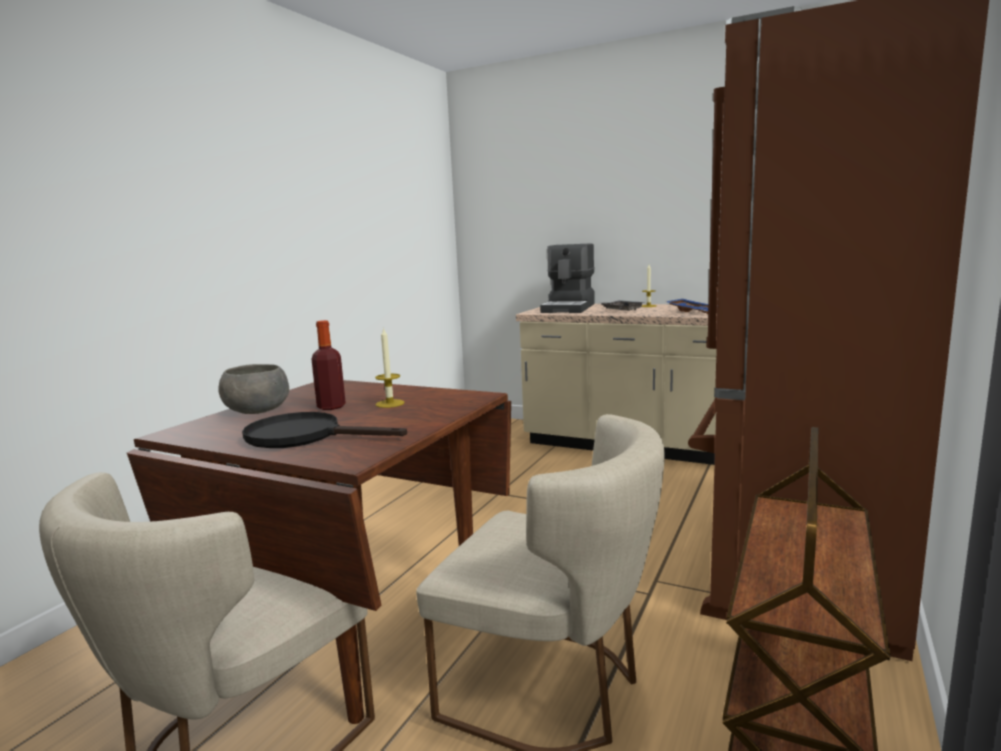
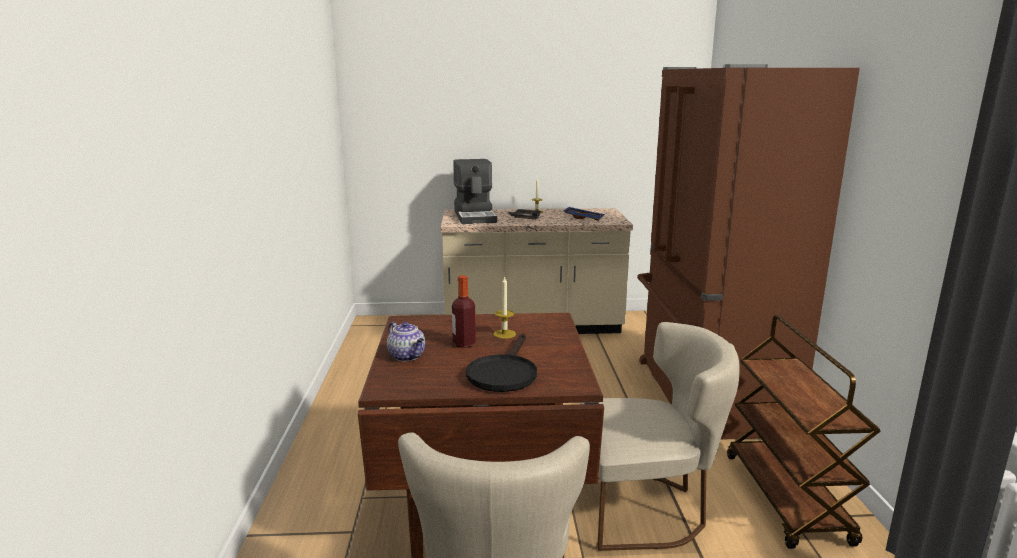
camera: 30 degrees left, 5 degrees up
grey bowl [218,364,289,414] -> teapot [387,322,425,361]
black frying pan [242,412,407,448] -> black frying pan turned 60 degrees counterclockwise [466,334,537,392]

